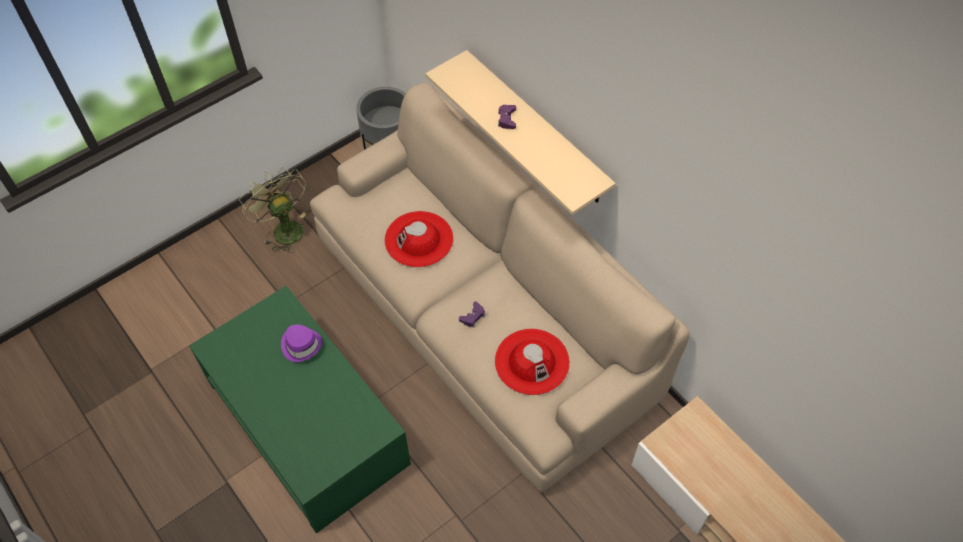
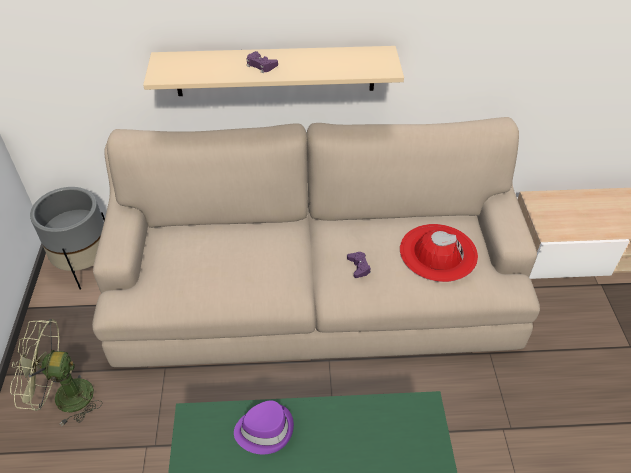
camera: 55 degrees left, 10 degrees down
red hat [384,211,453,268] -> none

